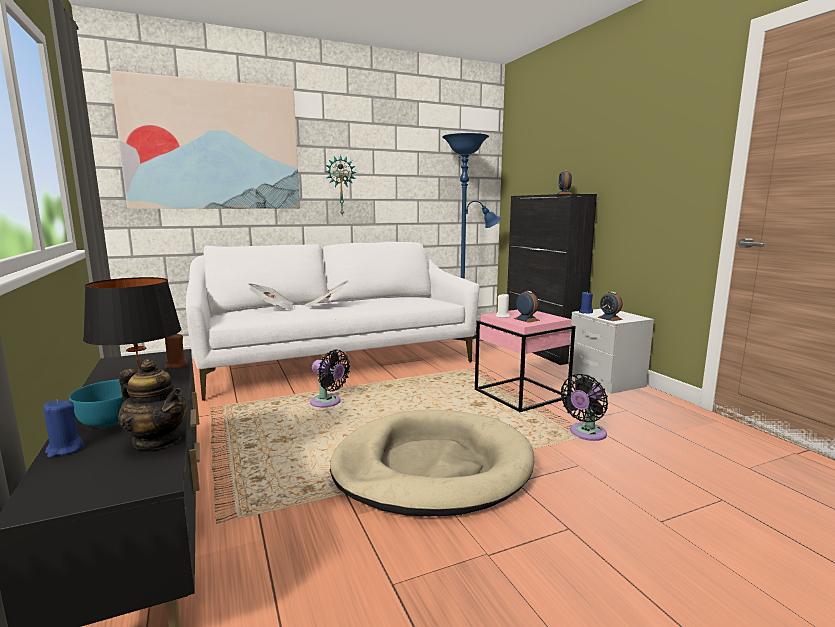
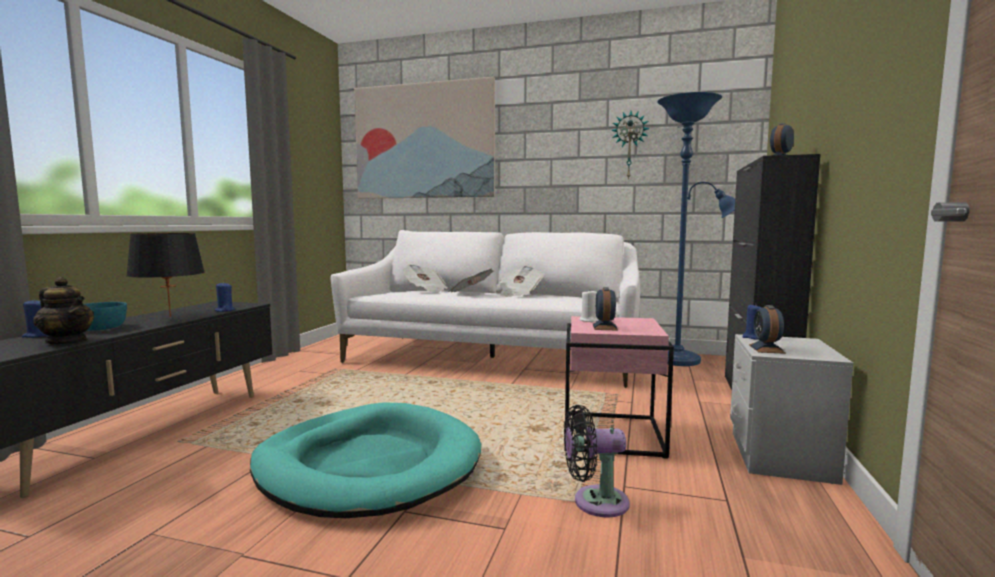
camera: 40 degrees right, 5 degrees down
teapot [118,359,187,450] -> teapot turned 45 degrees counterclockwise [33,277,94,344]
brown candle [165,334,188,369] -> blue candle [214,282,235,312]
black fan [310,349,350,407] -> none
wall clock [325,155,357,215] -> wall clock moved to [611,111,650,180]
beige dog bed [330,410,534,516] -> turquoise dog bed [250,402,481,518]
none -> newspaper [499,266,544,297]

